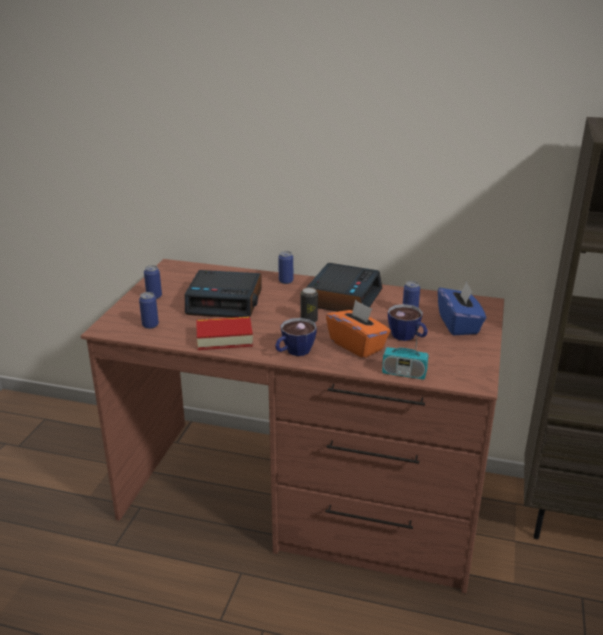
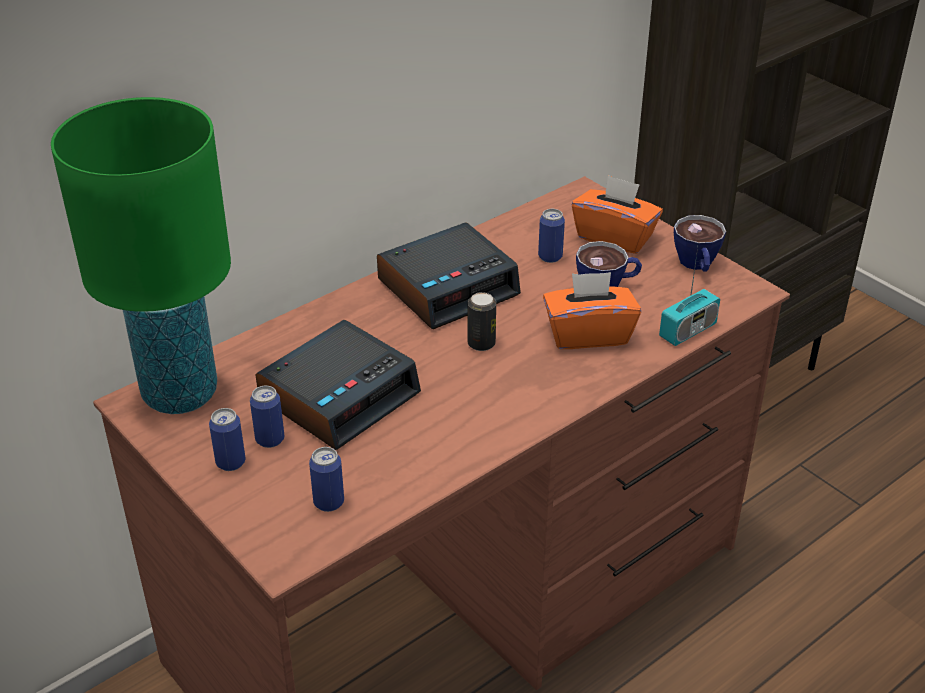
camera: 55 degrees left, 10 degrees up
book [196,316,253,350] -> none
cup [275,318,317,356] -> cup moved to [674,215,726,272]
can [278,251,293,284] -> can moved to [250,385,284,448]
alarm clock [306,263,382,312] -> alarm clock turned 90 degrees clockwise [377,222,521,329]
blue tissue box [438,281,486,336] -> orange tissue box [572,175,663,254]
none -> green table lamp [51,97,231,414]

